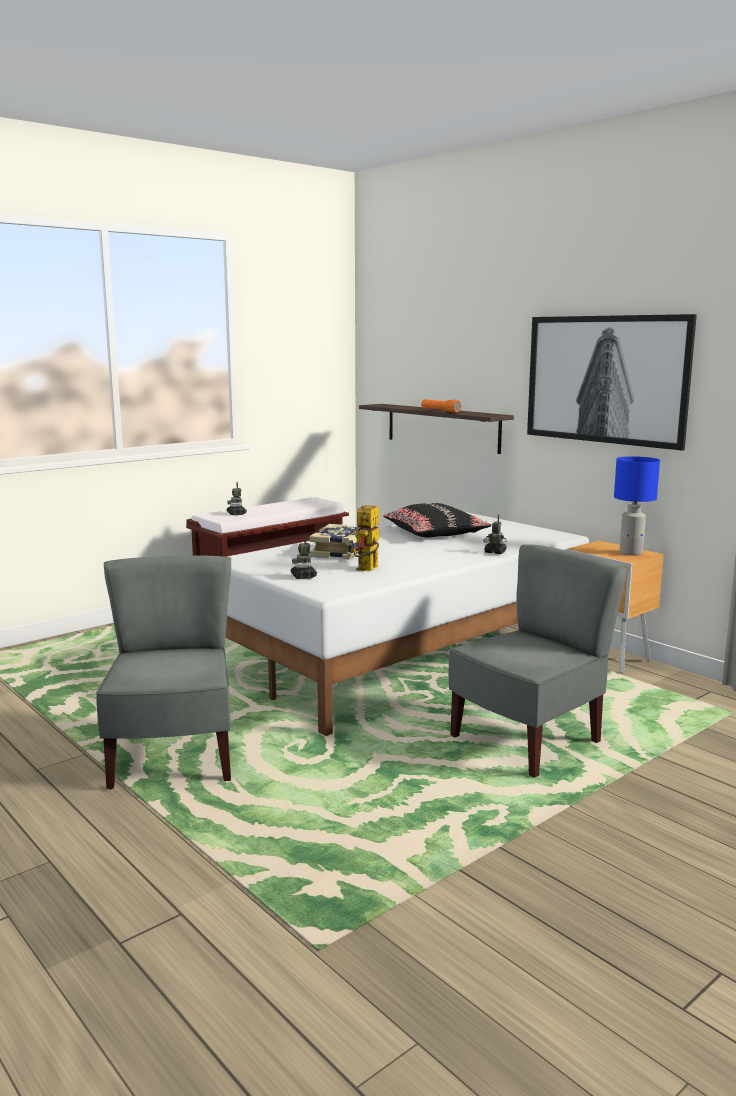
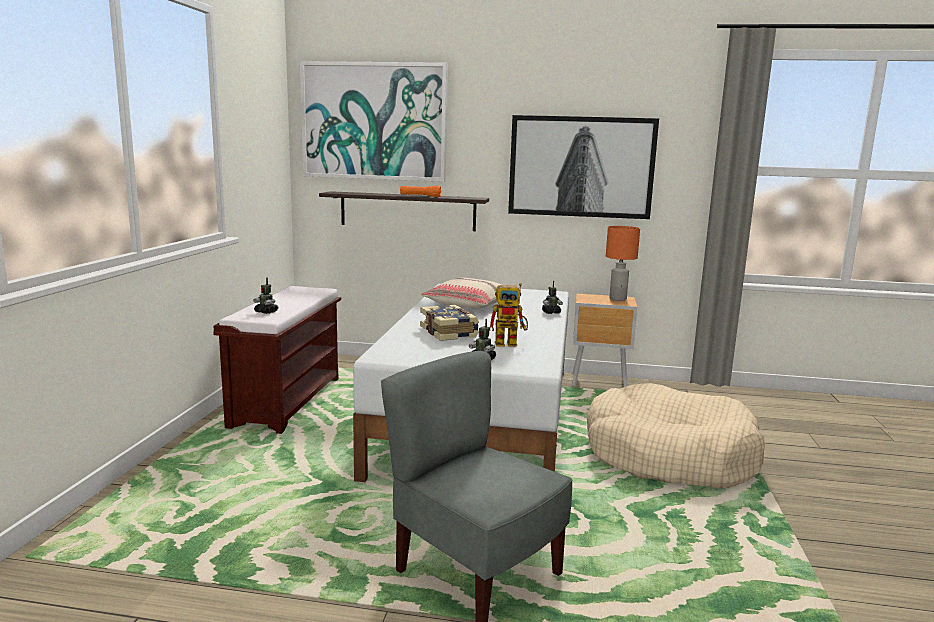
camera: 40 degrees left, 0 degrees up
toy robot [350,505,379,571] -> toy robot turned 75 degrees counterclockwise [489,283,528,347]
black pillow [383,503,492,537] -> beige pillow [421,278,502,309]
grey chair [449,544,627,778] -> beige dog bed [586,383,765,488]
blue table lamp [614,456,660,555] -> orange table lamp [606,226,640,301]
none -> picture [300,61,448,182]

